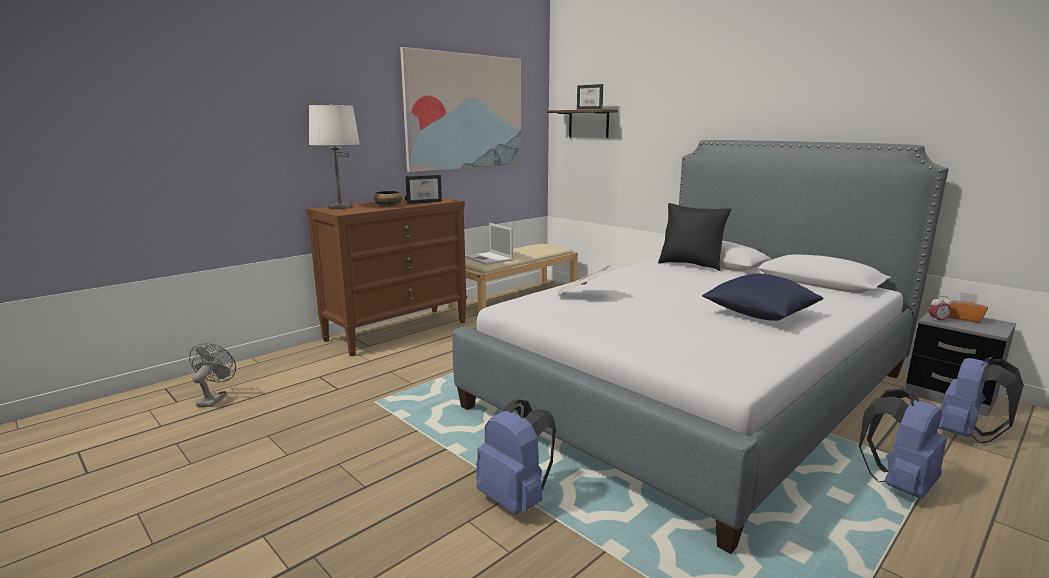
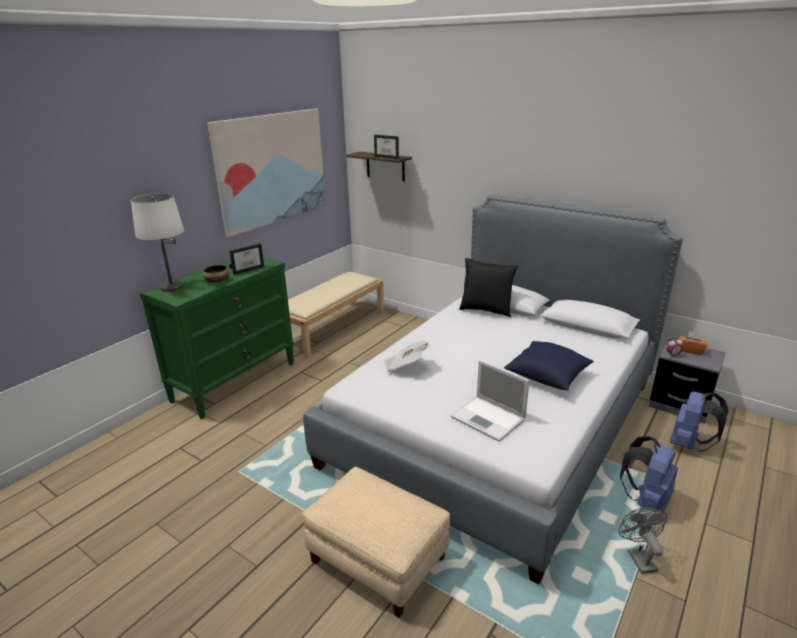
camera: 10 degrees left, 10 degrees up
grey fan [189,343,236,407] -> grey fan moved to [619,507,667,574]
brown dresser [306,198,467,356] -> green dresser [140,258,294,419]
laptop [465,223,513,265] -> laptop moved to [451,360,530,442]
blue backpack [476,399,556,515] -> beige ottoman [302,467,450,618]

